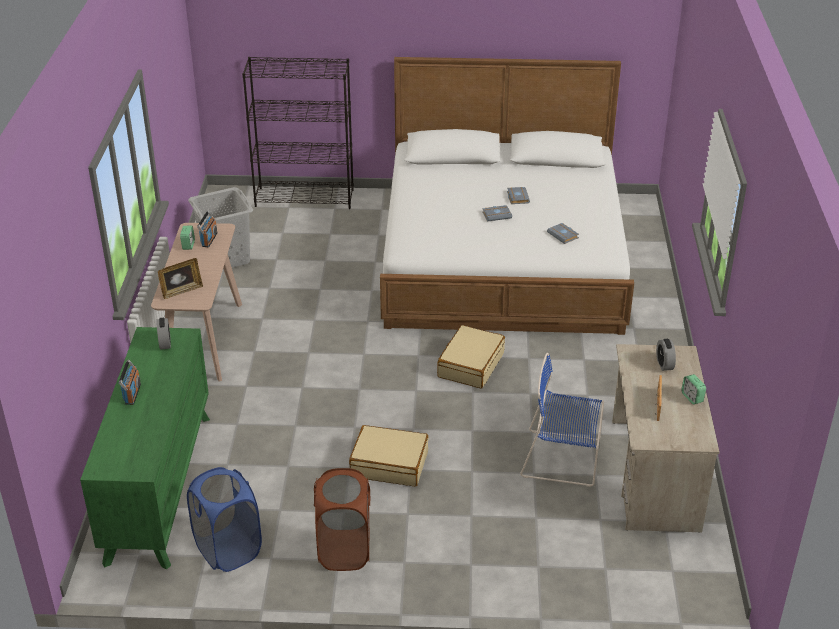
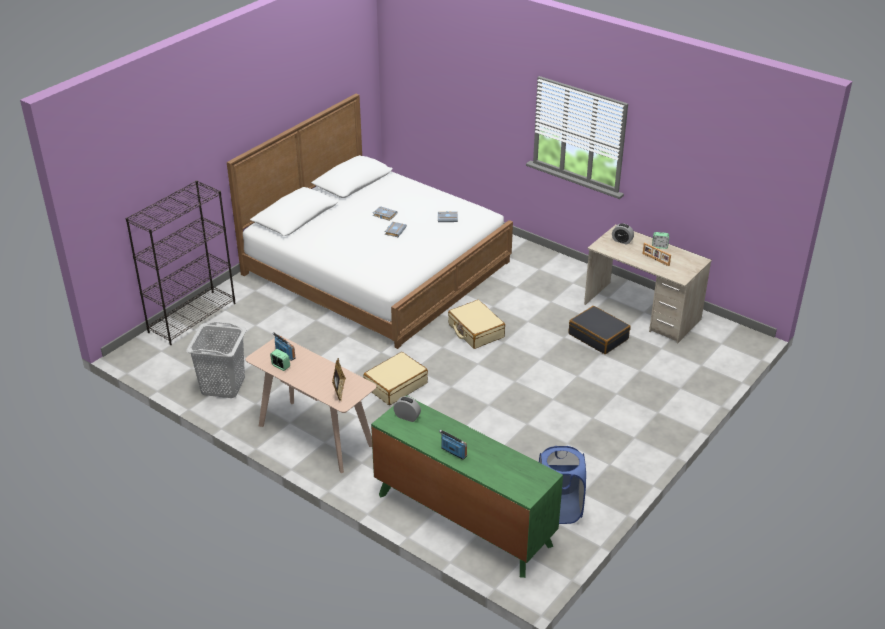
camera: 55 degrees left, 0 degrees up
brown laundry basket [314,468,370,571] -> none
beige suitcase [349,425,429,487] -> beige suitcase moved to [363,352,428,405]
blue chair [520,353,604,487] -> black suitcase [569,306,631,354]

